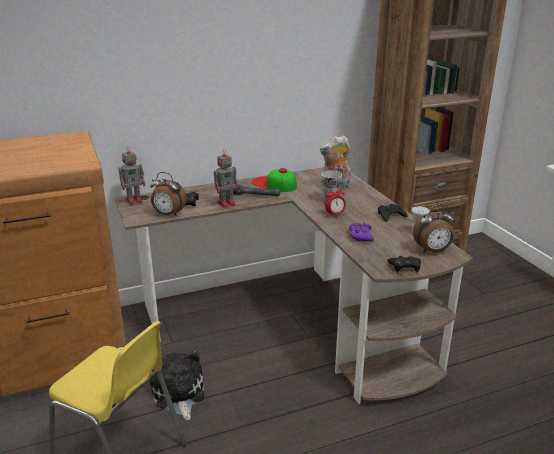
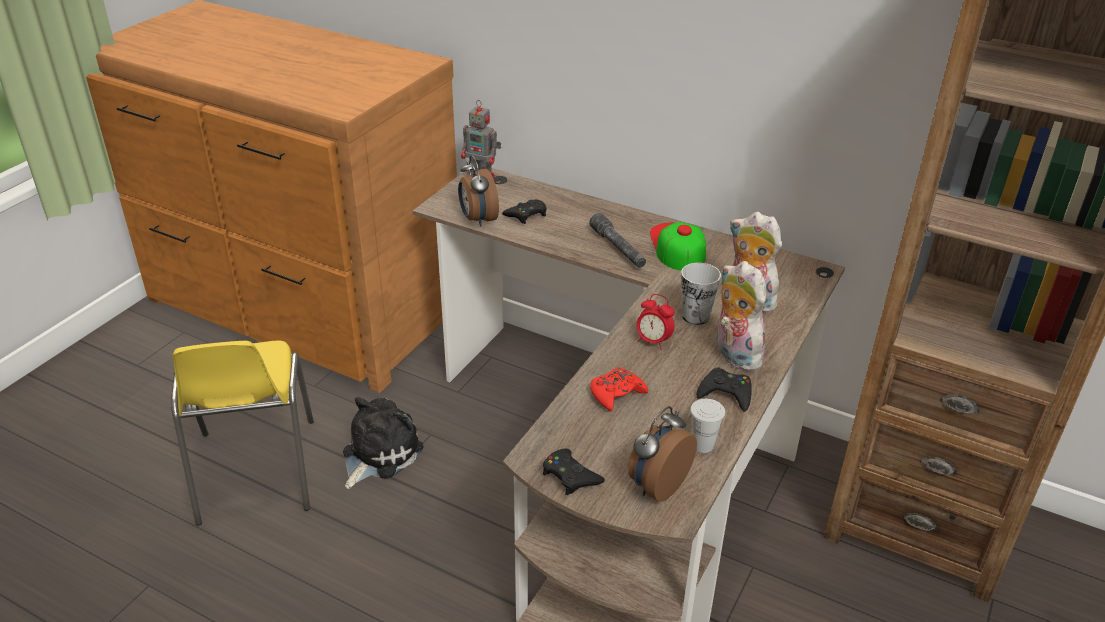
camera: 50 degrees right, 10 degrees up
toy robot [214,149,239,208] -> none
purple game controller [349,223,374,241] -> red game controller [590,367,648,411]
alarm clock [413,204,456,253] -> alarm clock turned 90 degrees clockwise [628,406,697,502]
none -> plush toy [717,261,767,371]

